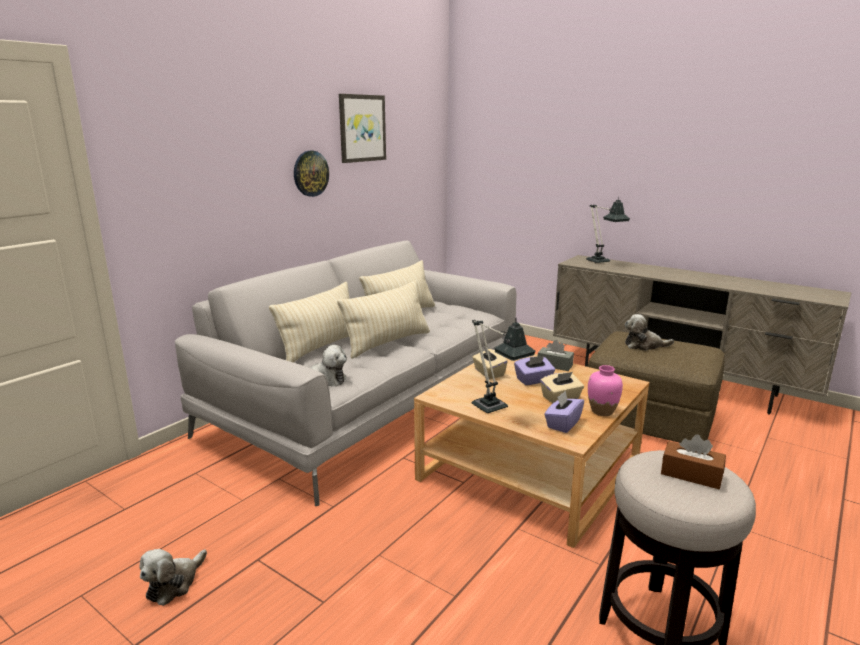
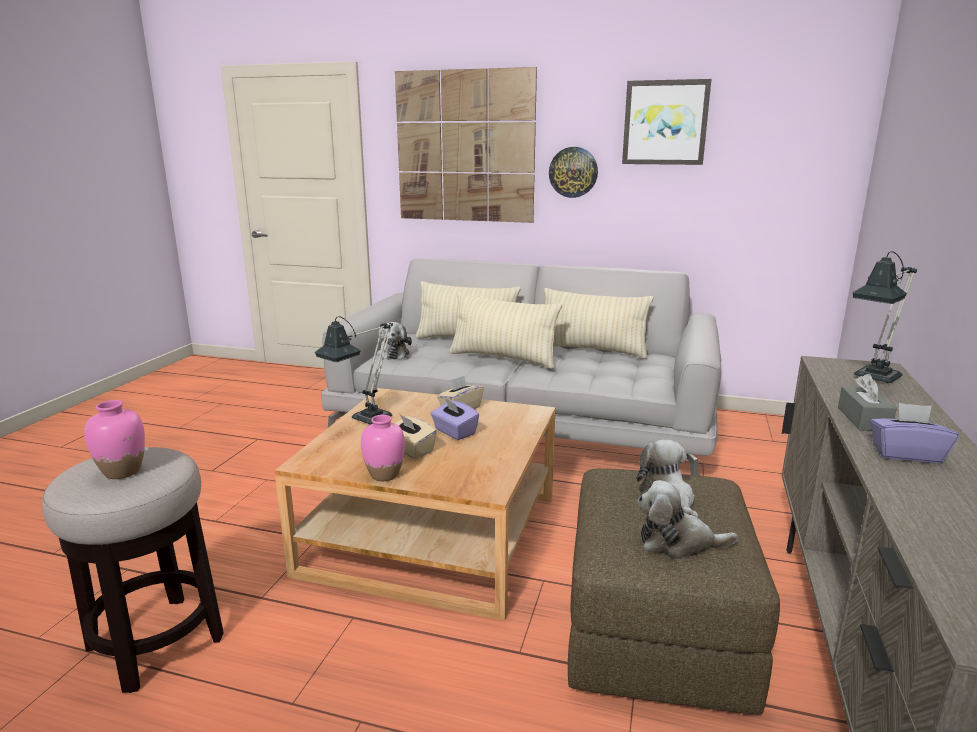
camera: 70 degrees right, 0 degrees up
plush toy [139,549,207,606] -> plush toy moved to [637,480,738,560]
grey tissue box [538,340,574,371] -> grey tissue box moved to [838,374,897,431]
purple tissue box [544,390,584,433] -> purple tissue box moved to [870,403,959,463]
brown tissue box [661,434,726,489] -> pink vase [84,400,145,479]
none -> picture [395,67,537,223]

